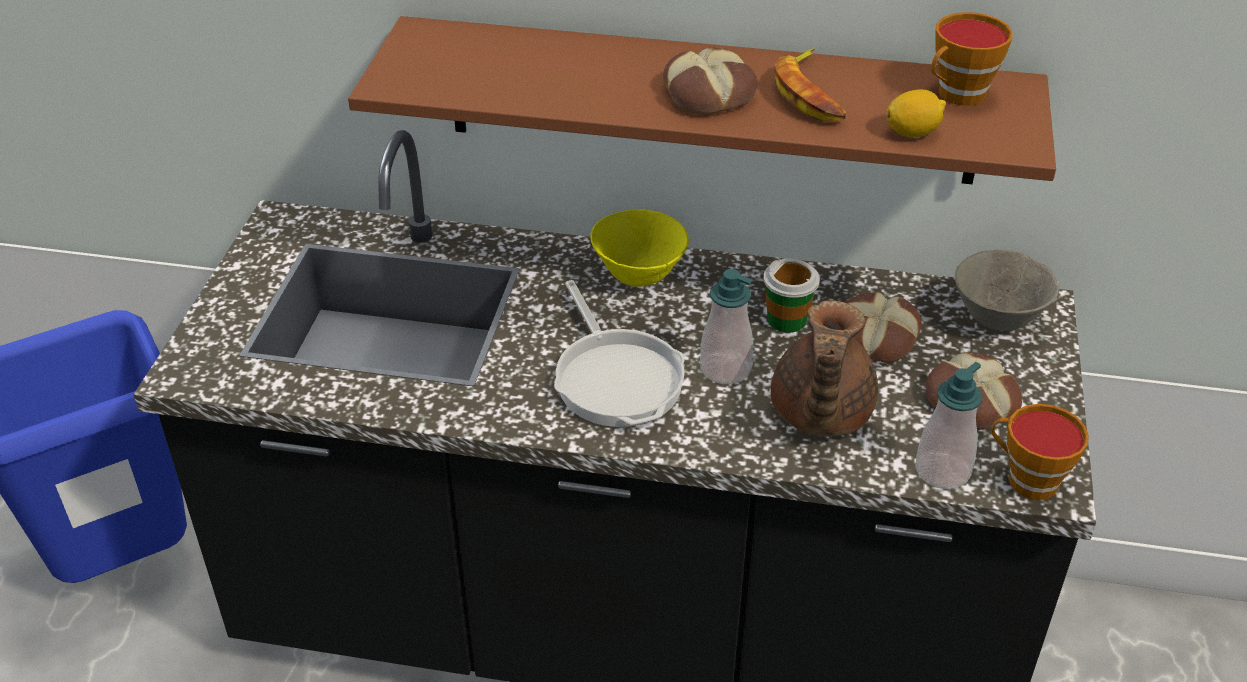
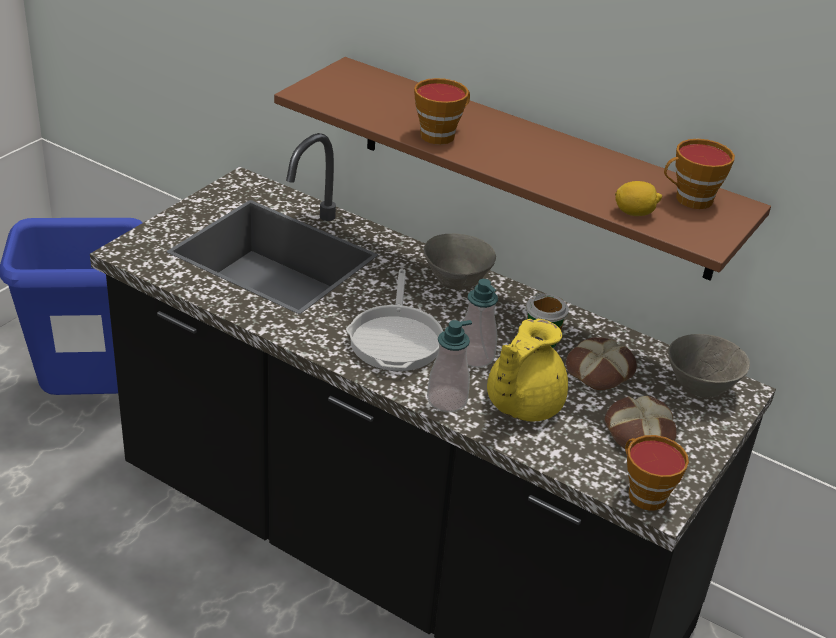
camera: 20 degrees right, 5 degrees down
yellow bowl [590,209,689,287] -> grey bowl [424,234,496,290]
bread [663,47,758,115] -> none
brown teapot [771,300,878,437] -> yellow teapot [487,319,568,422]
banana [775,48,846,122] -> none
soap dispenser [915,362,982,489] -> soap dispenser moved to [427,320,472,412]
none -> cup [414,78,470,145]

